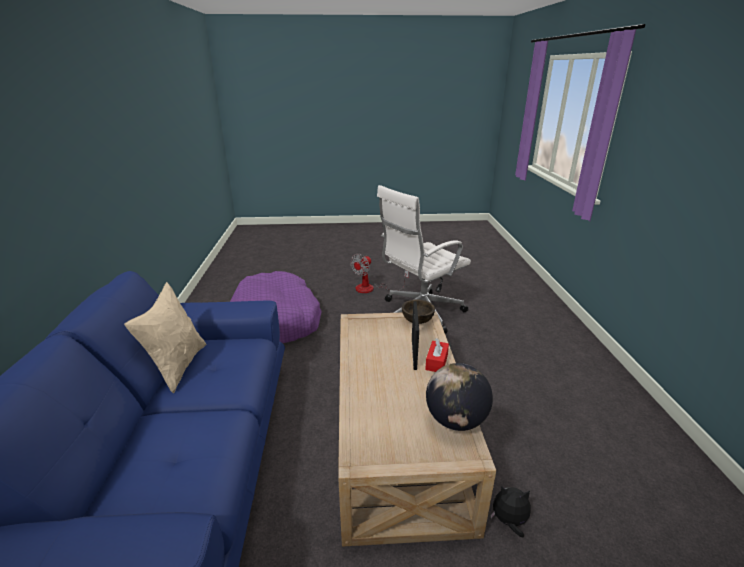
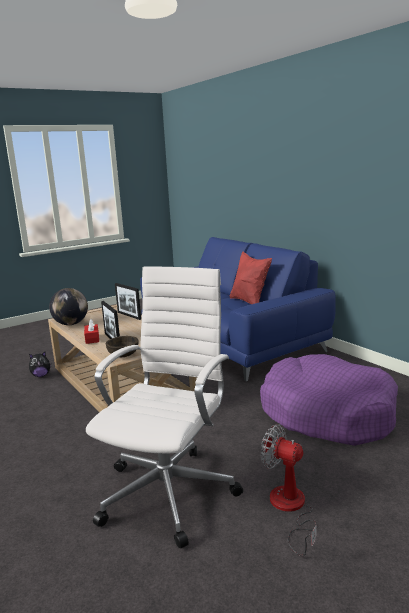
camera: 150 degrees right, 10 degrees down
beige pillow [124,282,206,393] -> red pillow [230,251,272,304]
fan [350,254,409,293] -> fan turned 60 degrees counterclockwise [261,424,317,557]
none -> picture frame [115,283,141,320]

